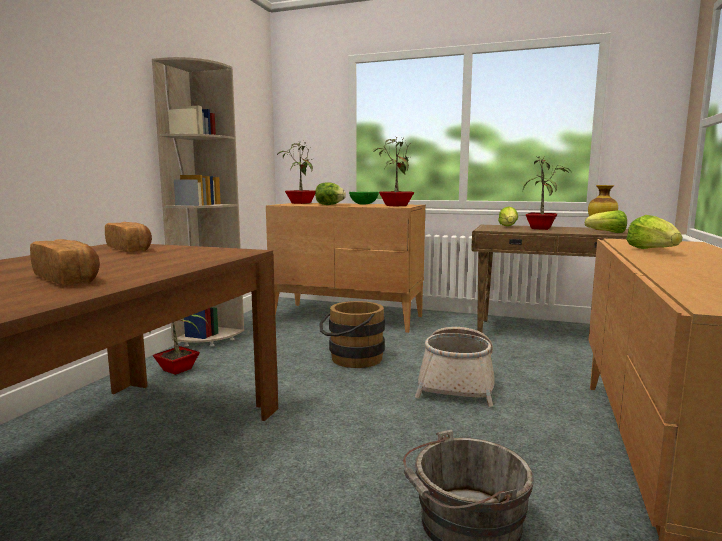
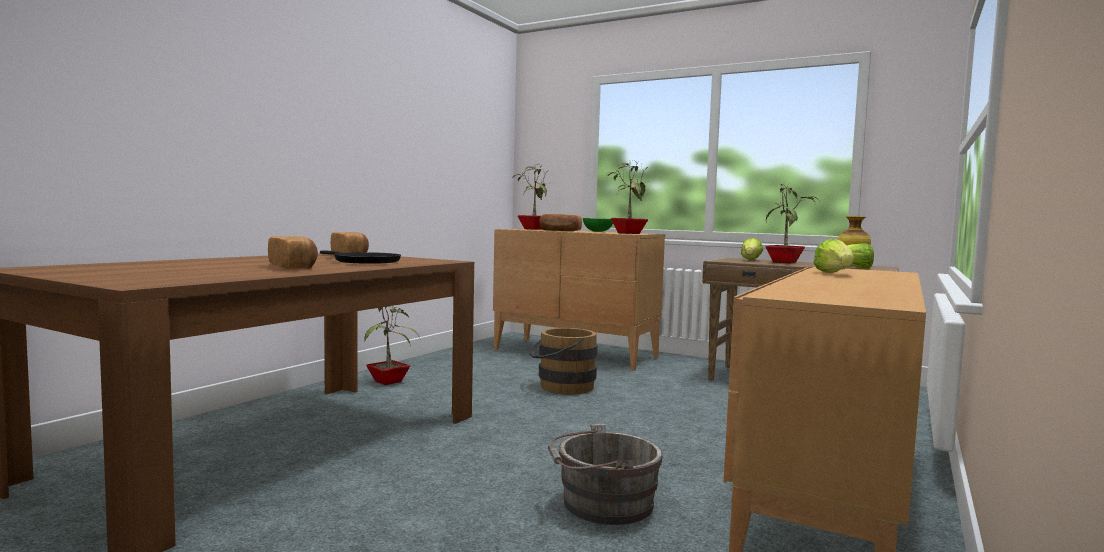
camera: 10 degrees right, 5 degrees down
beige bookcase [152,57,244,347] -> none
lettuce [315,182,346,205] -> bread [540,214,582,231]
basket [415,327,494,407] -> none
none -> black frying pan [320,251,401,264]

